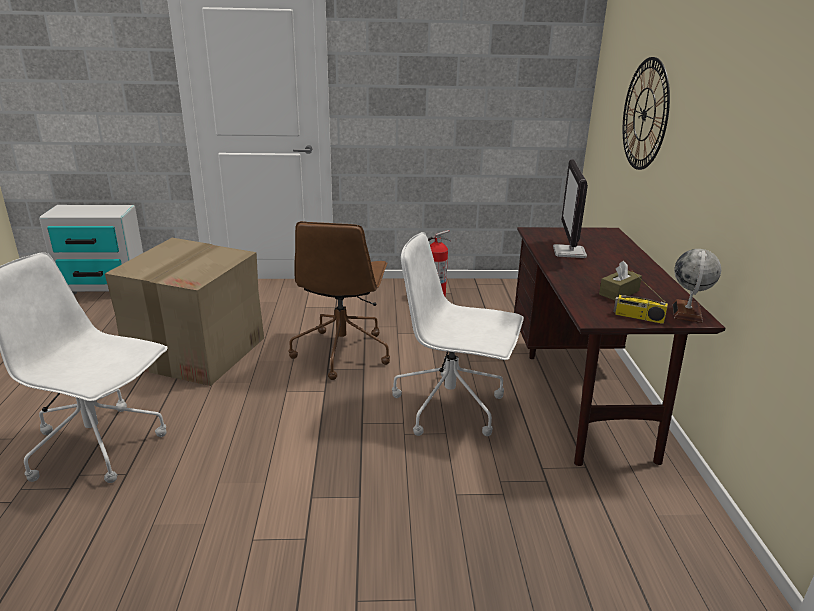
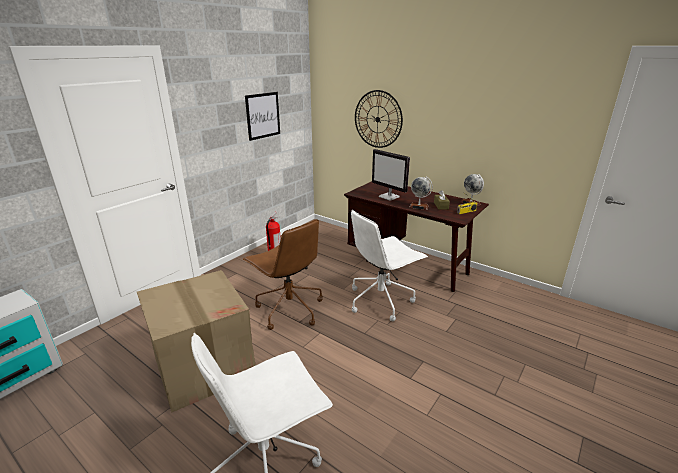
camera: 50 degrees left, 0 degrees up
none -> picture [245,92,280,141]
none -> globe [409,177,433,210]

